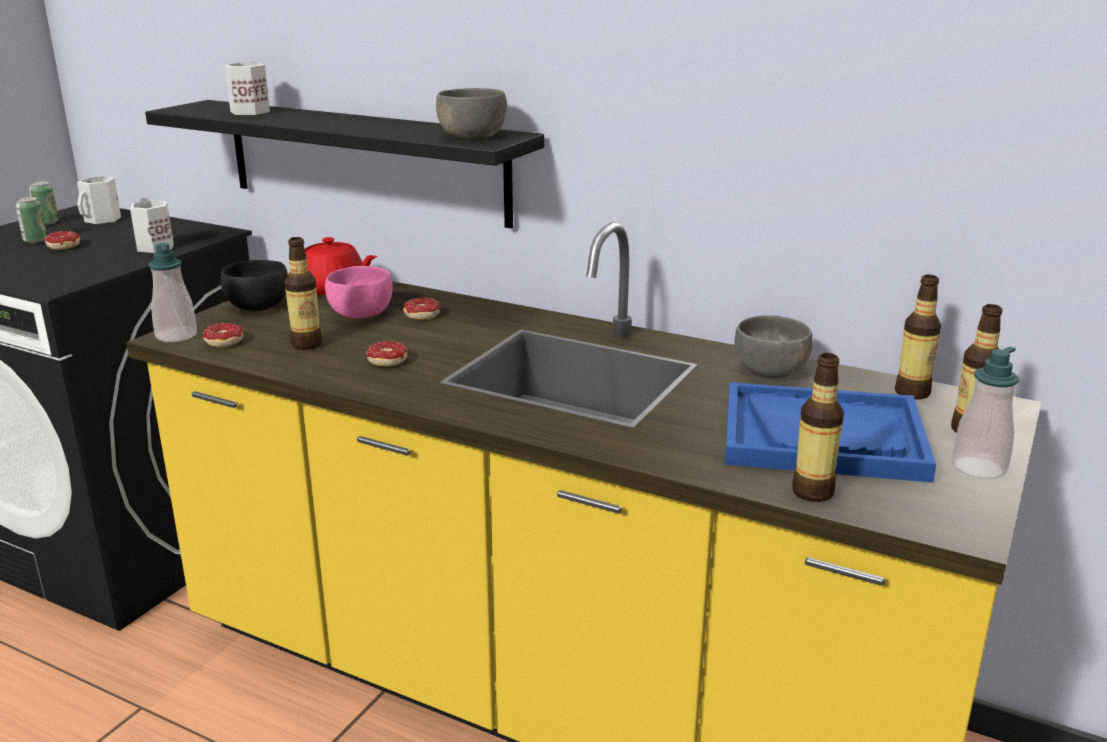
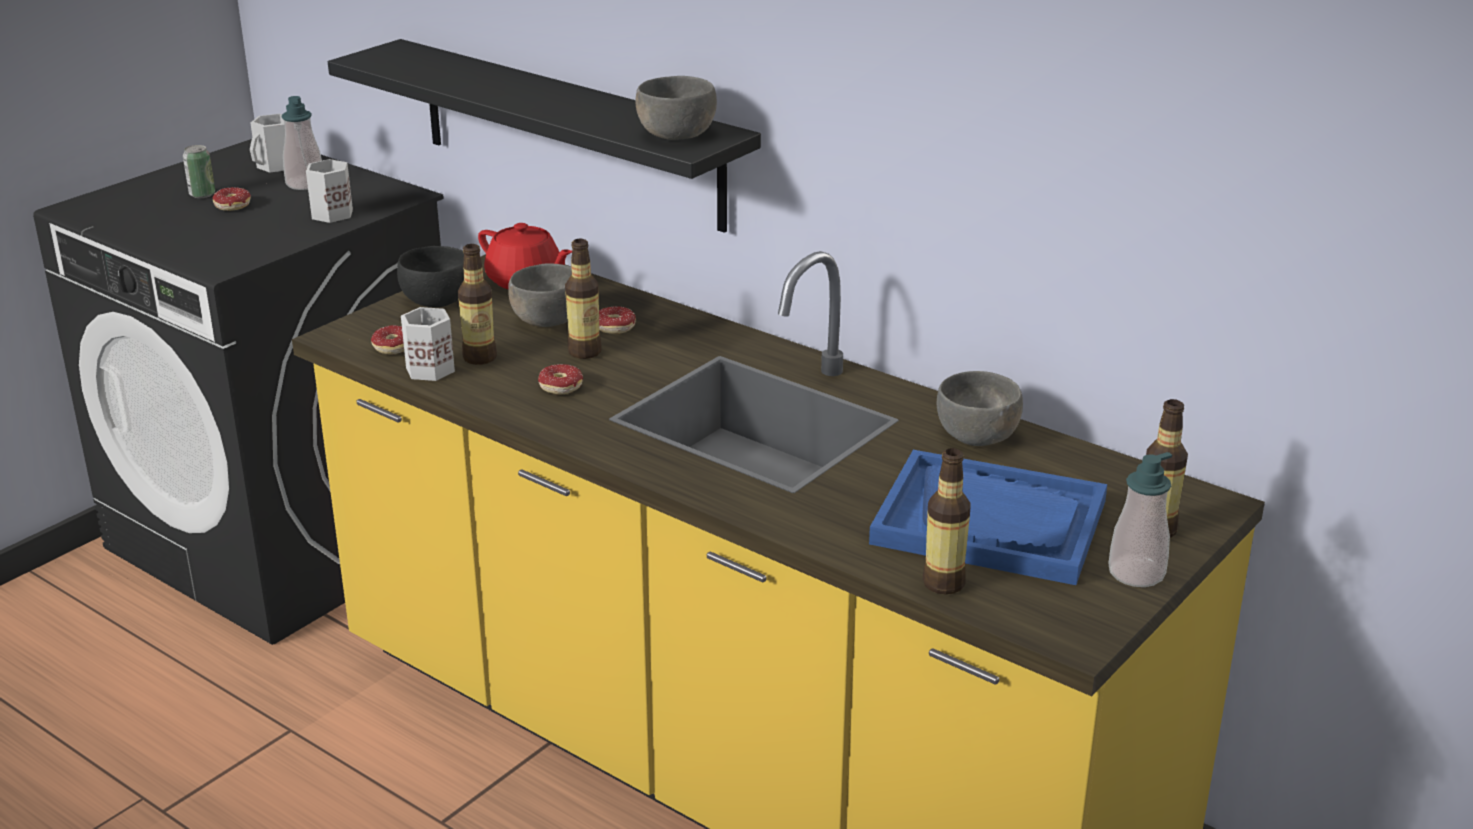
camera: 10 degrees right, 5 degrees up
can [29,181,59,225] -> none
soap dispenser [149,243,197,342] -> soap dispenser moved to [282,96,322,190]
white mug [225,63,270,115] -> white mug moved to [401,307,455,381]
pink bowl [325,266,393,319] -> grey bowl [508,263,572,327]
bottle [895,275,941,400] -> bottle moved to [565,239,602,359]

